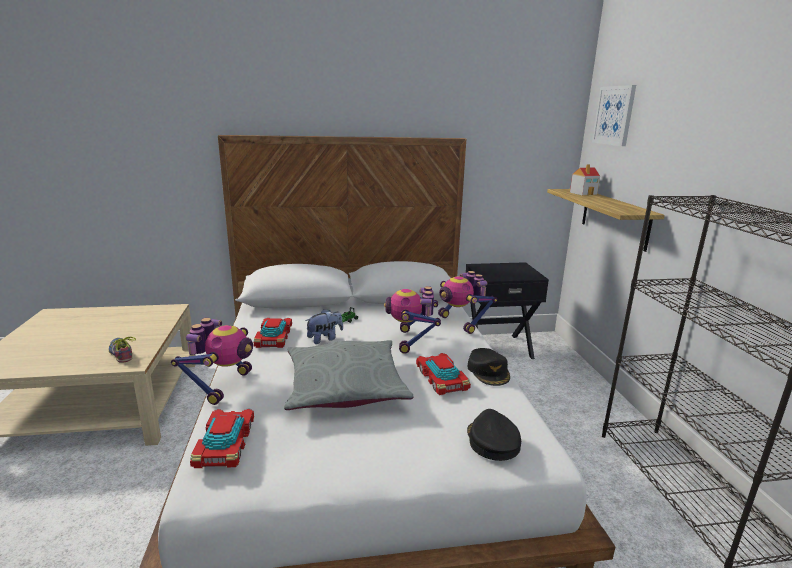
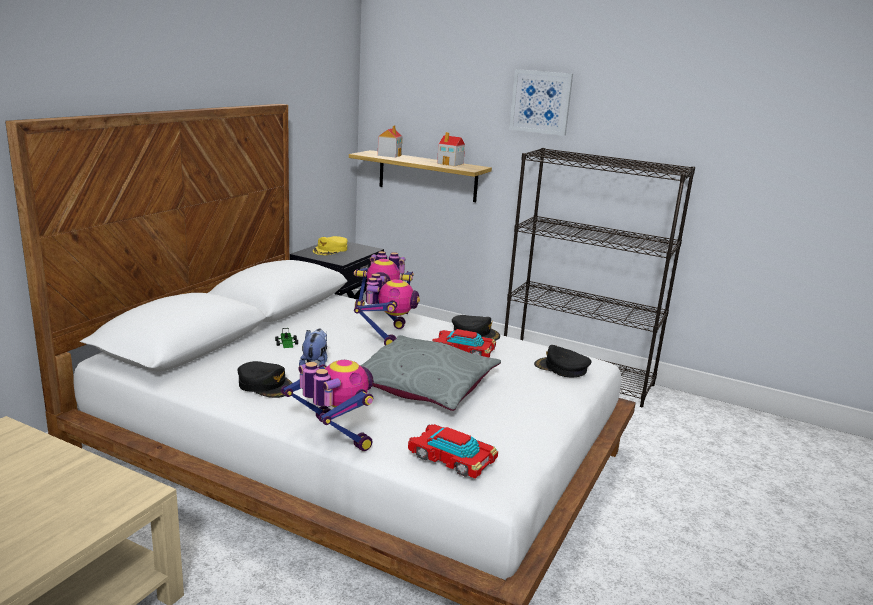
camera: 55 degrees left, 0 degrees up
shoe [109,337,136,363] -> none
toy car [254,318,292,348] -> black cap [238,361,292,398]
toy robot [384,286,441,354] -> toy robot turned 120 degrees counterclockwise [354,273,420,345]
picture [592,85,636,146] -> picture moved to [509,69,573,136]
none -> yellow cap [313,236,347,255]
none -> toy house [437,132,465,166]

